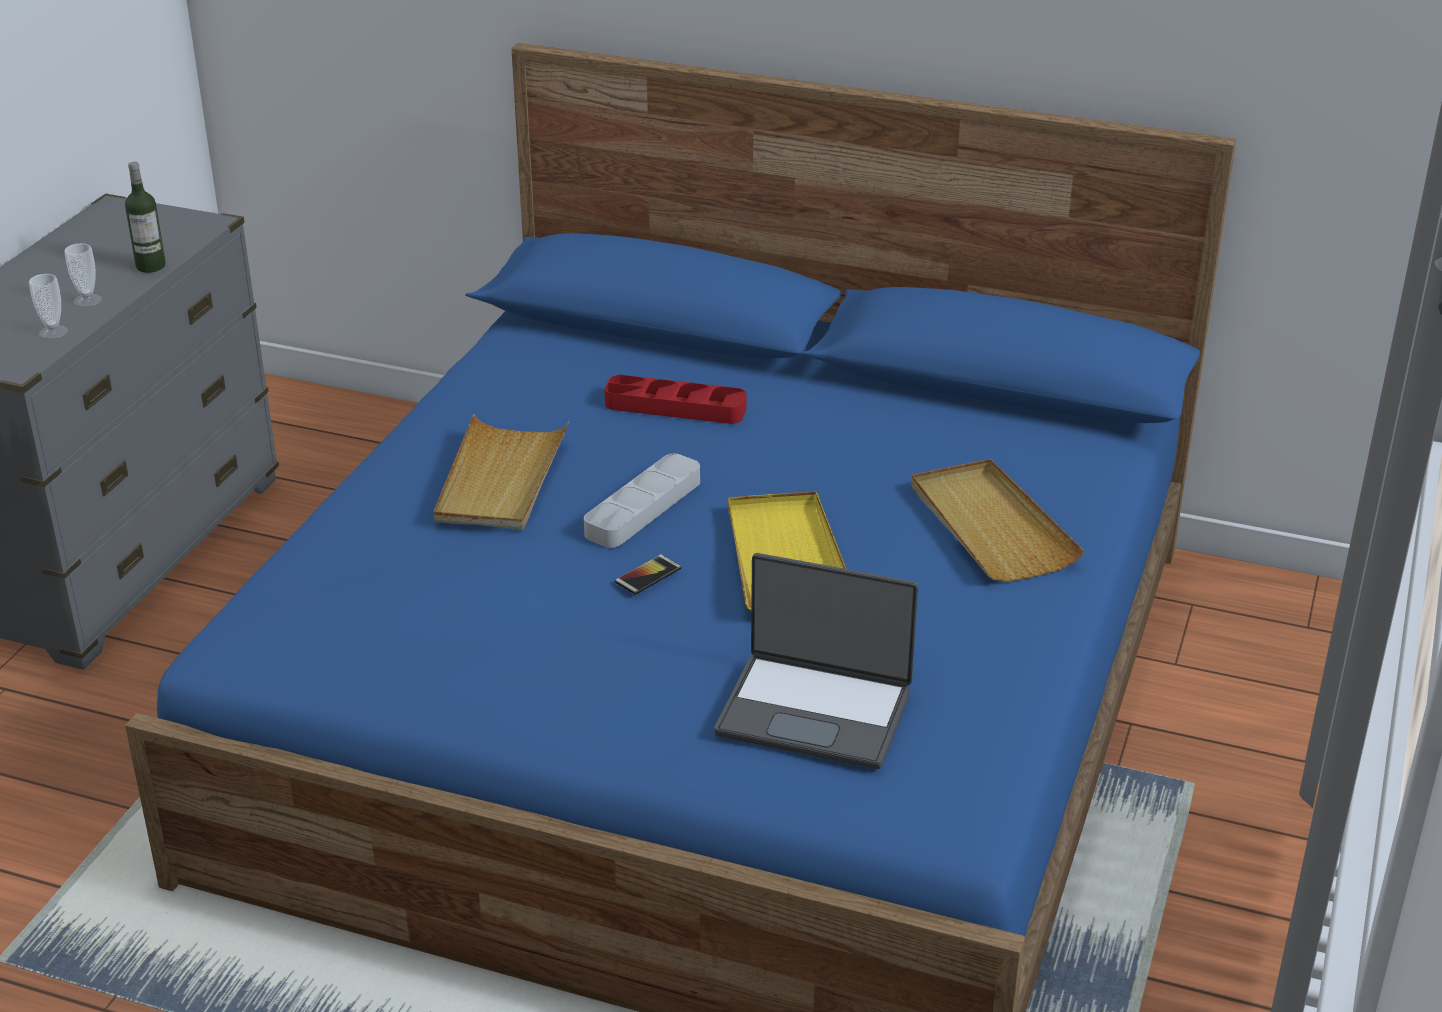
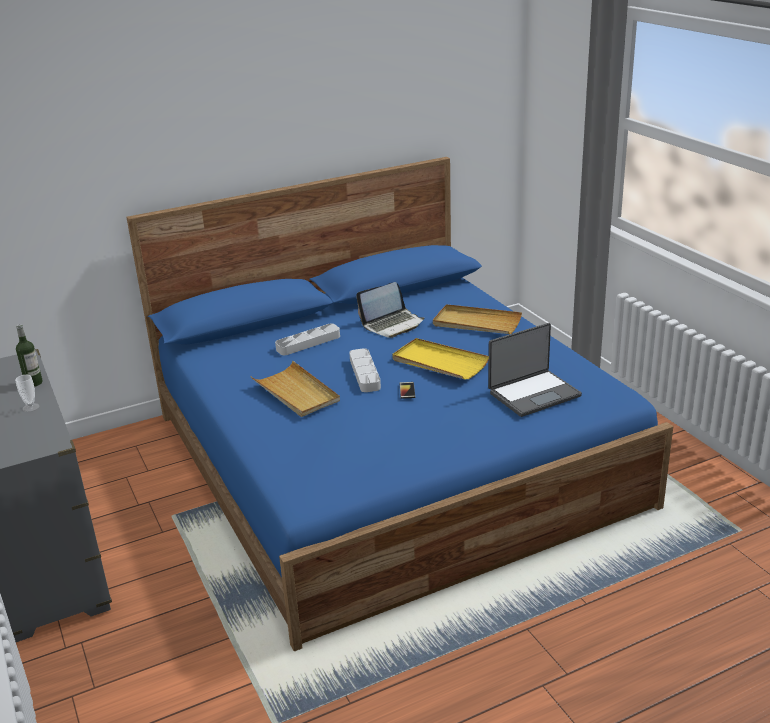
camera: 45 degrees left, 5 degrees down
cup [29,274,68,339] -> none
red tray [604,375,747,424] -> grey tray [275,324,340,355]
none -> laptop [356,282,424,338]

